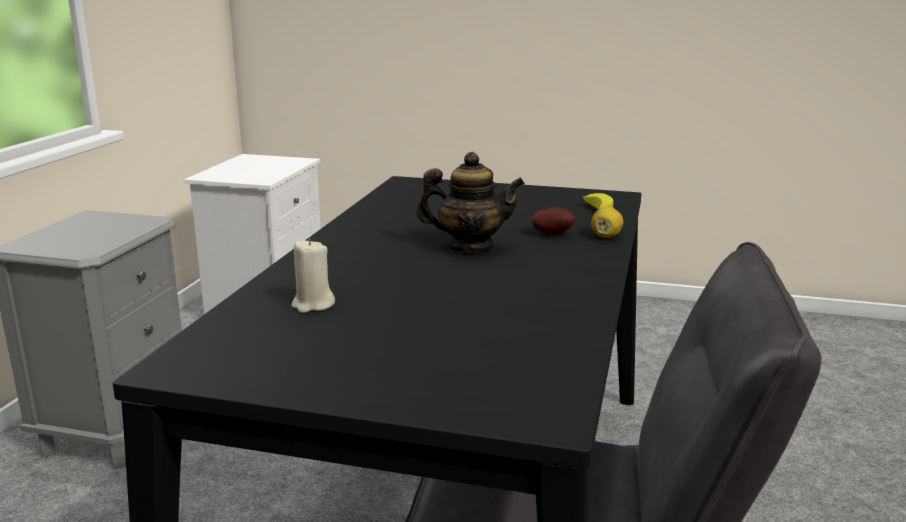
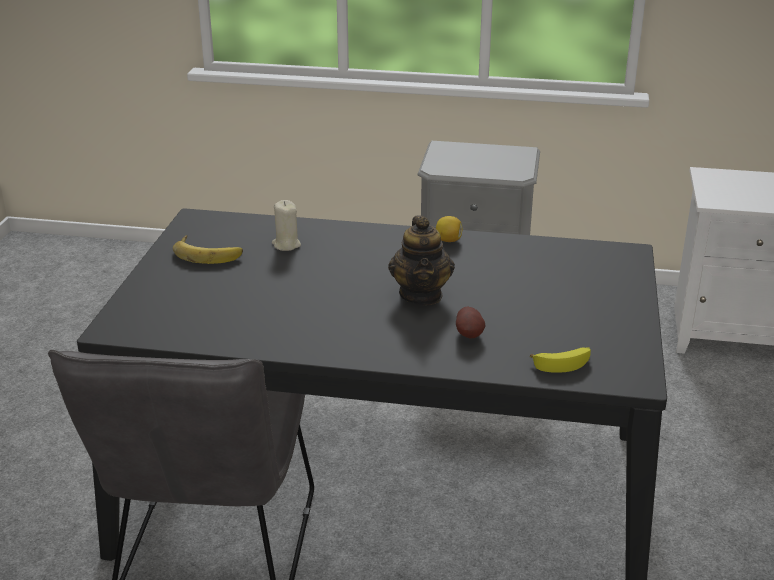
camera: 85 degrees right, 10 degrees up
lemon [591,207,623,238] -> lemon moved to [436,216,462,242]
none -> banana [173,235,243,264]

